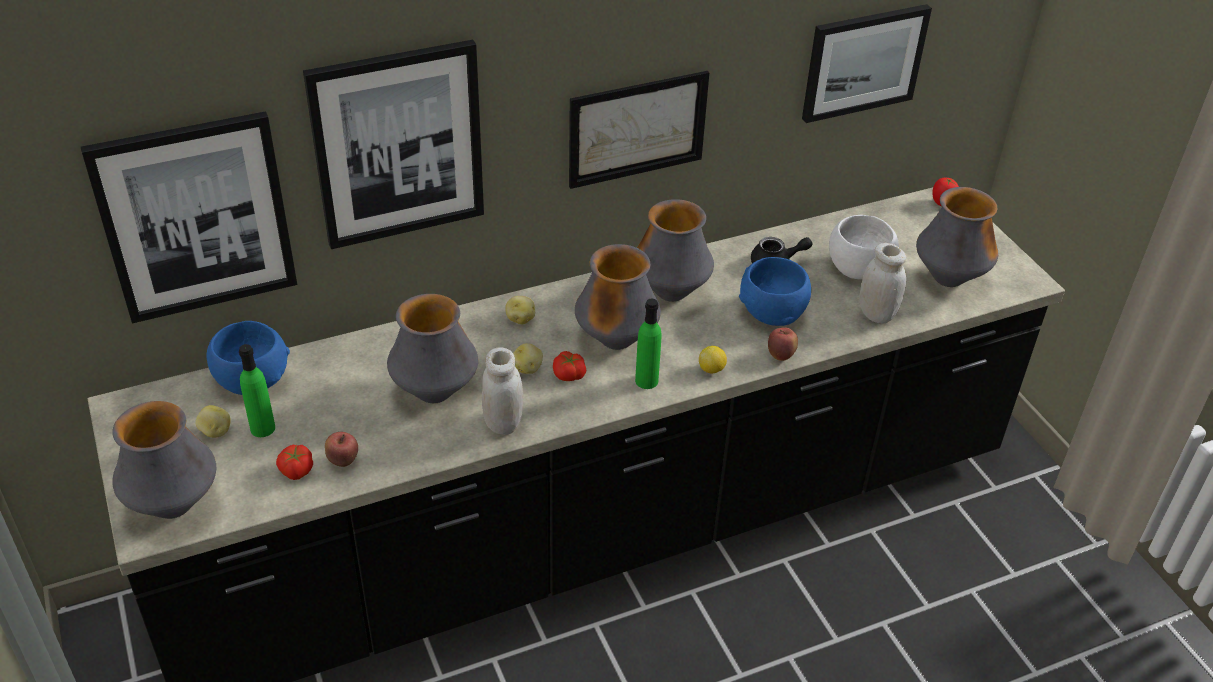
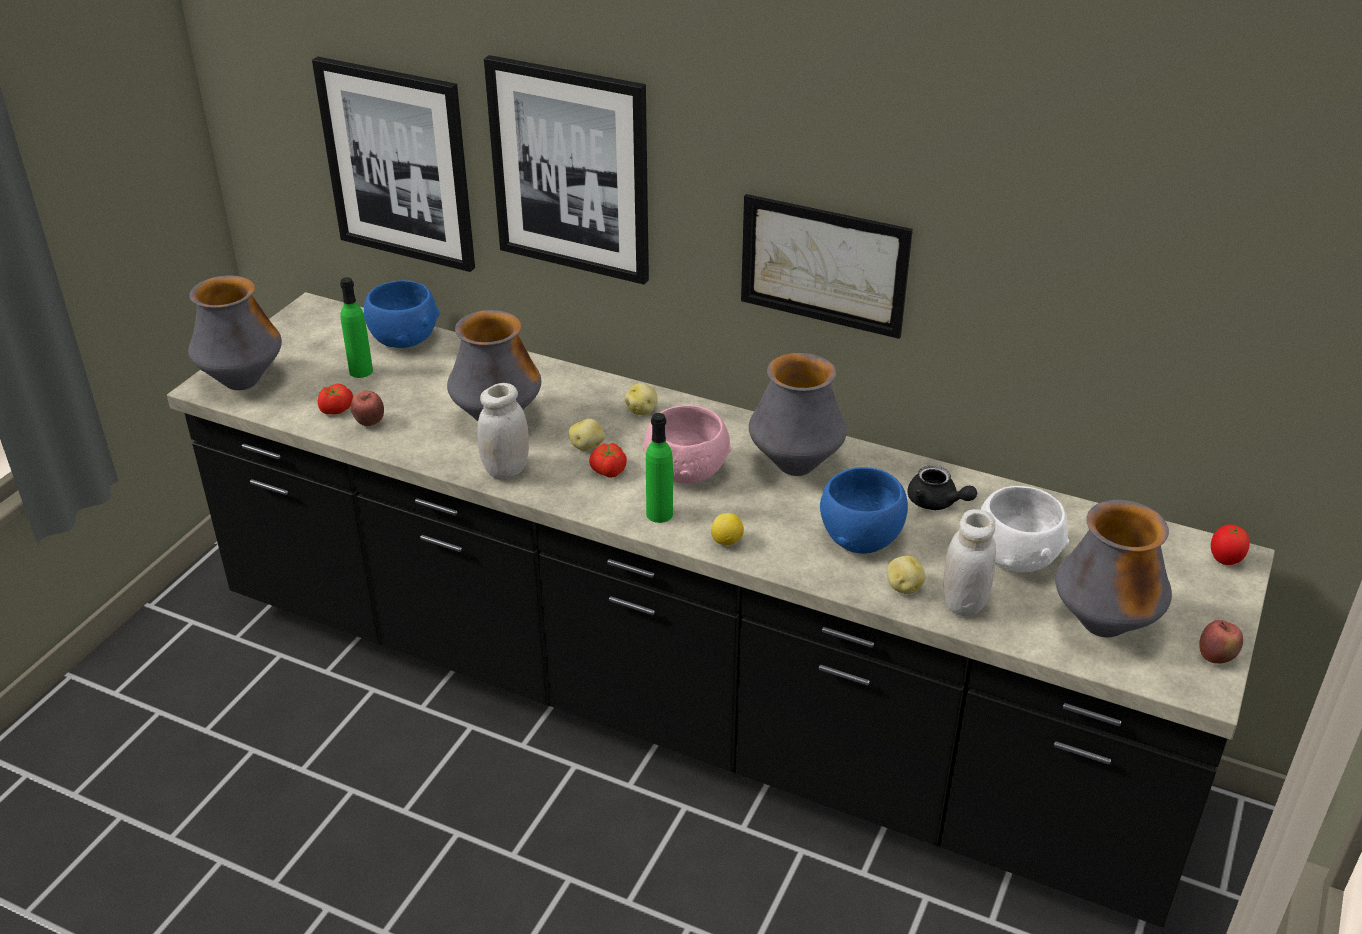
camera: 50 degrees right, 5 degrees down
potato [195,405,231,438] -> potato moved to [887,555,926,594]
vase [575,244,661,350] -> pink bowl [643,405,731,484]
apple [768,327,798,361] -> apple moved to [1199,620,1243,664]
picture [802,4,932,123] -> none

